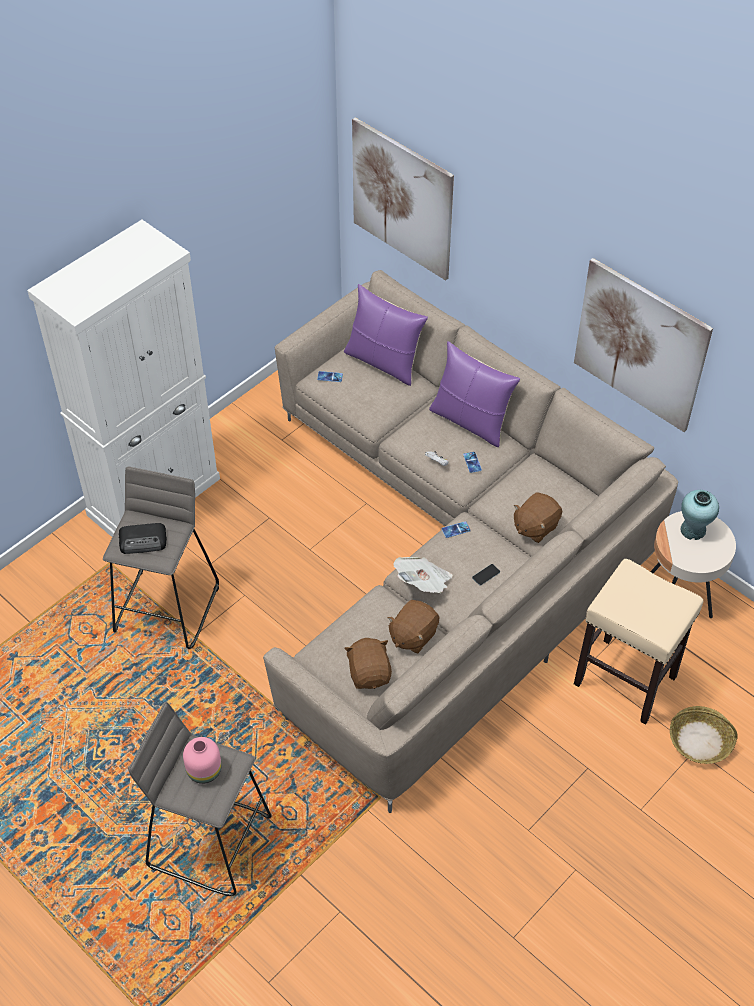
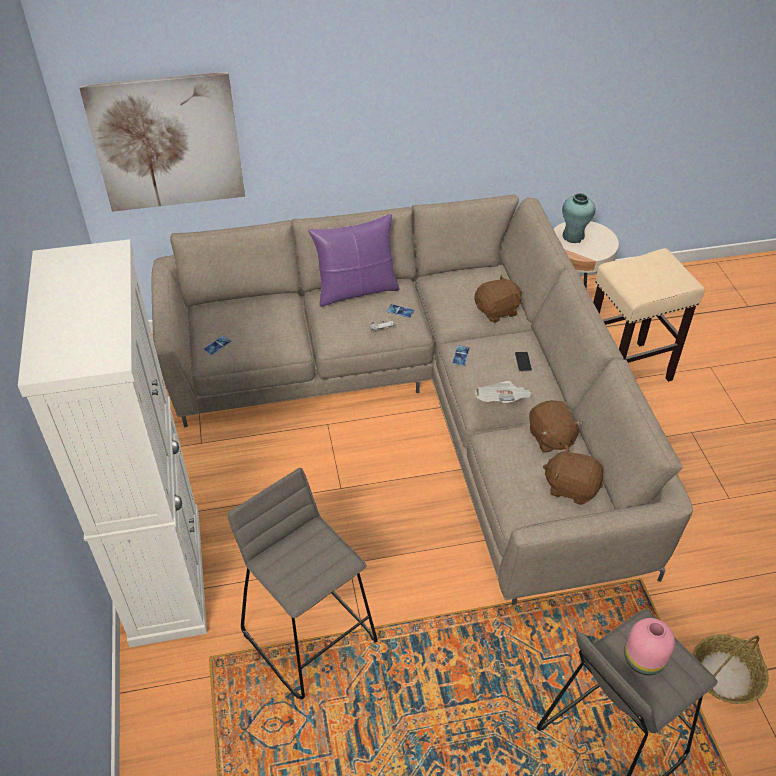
camera: 55 degrees left, 5 degrees down
radio [119,523,167,554] -> none
purple pillow [344,284,428,386] -> none
brown plush toy [514,492,562,543] -> brown plush toy turned 105 degrees counterclockwise [475,275,522,323]
picture [574,258,713,432] -> none
basket [670,706,738,764] -> basket moved to [693,634,769,704]

